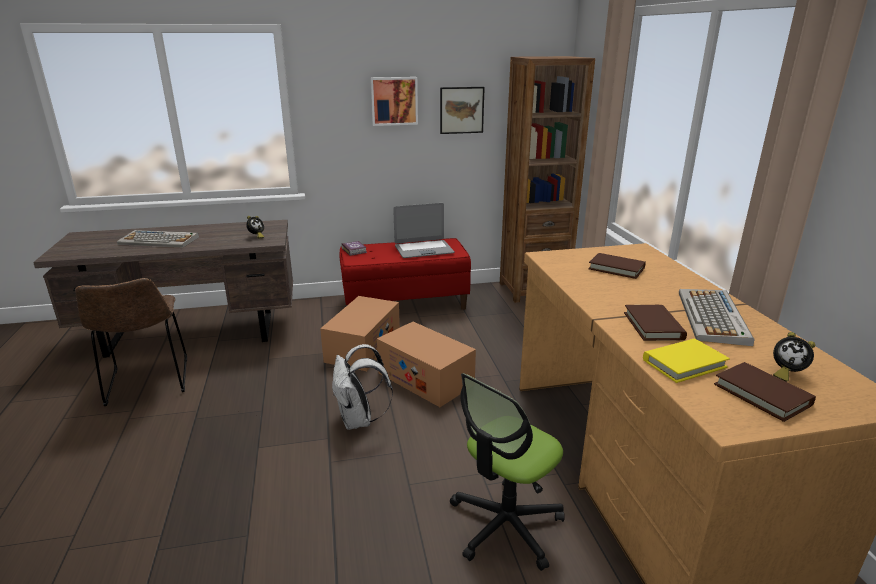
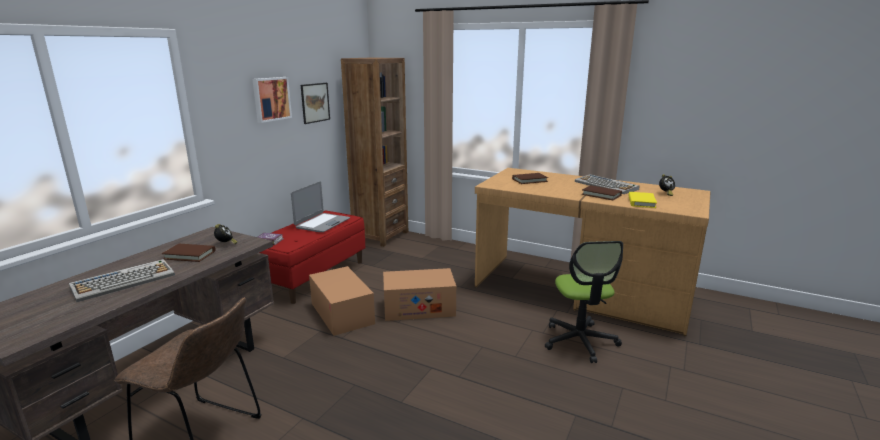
camera: 50 degrees left, 5 degrees down
white backpack [332,344,393,430] -> none
brown book [714,362,816,422] -> brown book moved to [162,244,216,262]

